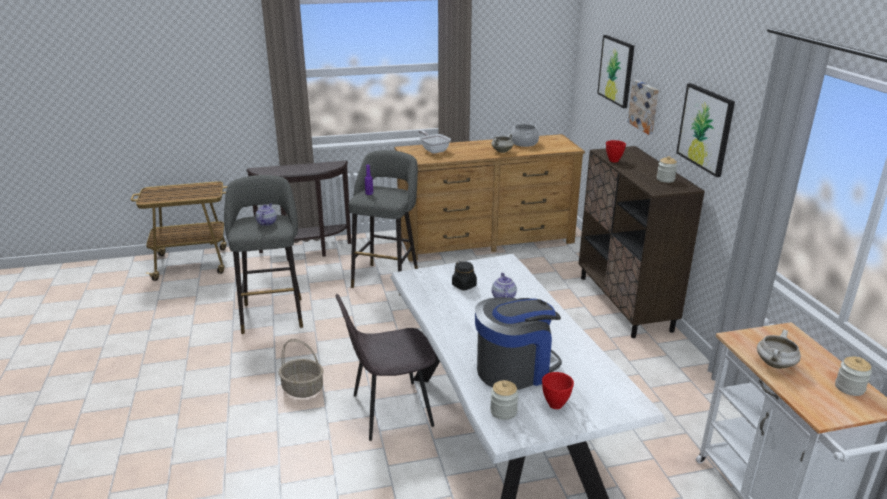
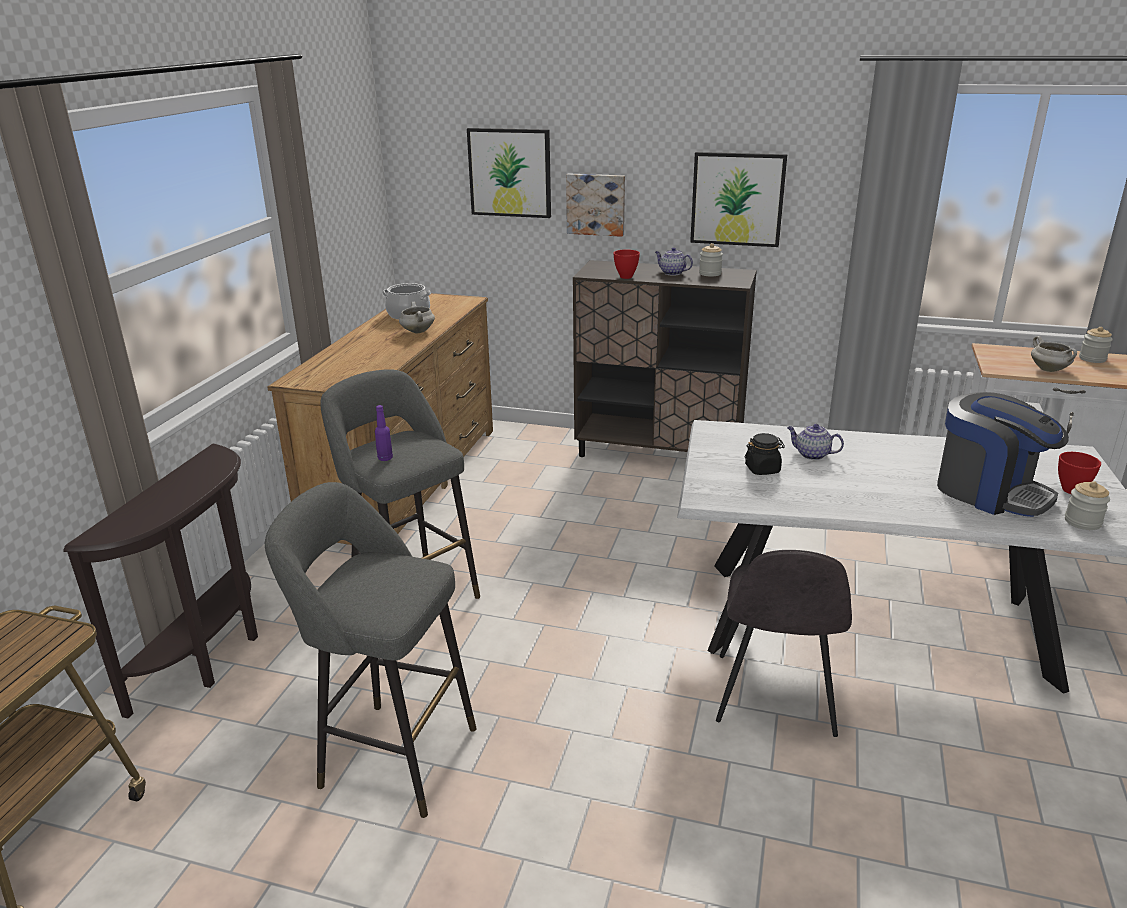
camera: 60 degrees left, 0 degrees up
teapot [255,203,277,226] -> teapot moved to [655,247,693,276]
basket [279,339,323,398] -> none
frying pan [419,130,451,153] -> none
coffee machine [475,297,562,390] -> coffee machine turned 135 degrees clockwise [937,392,1069,517]

